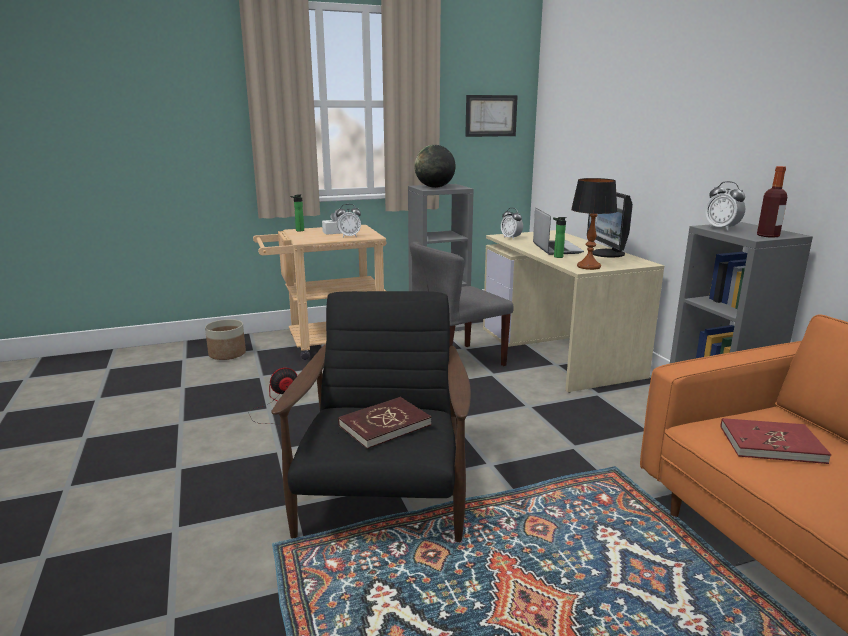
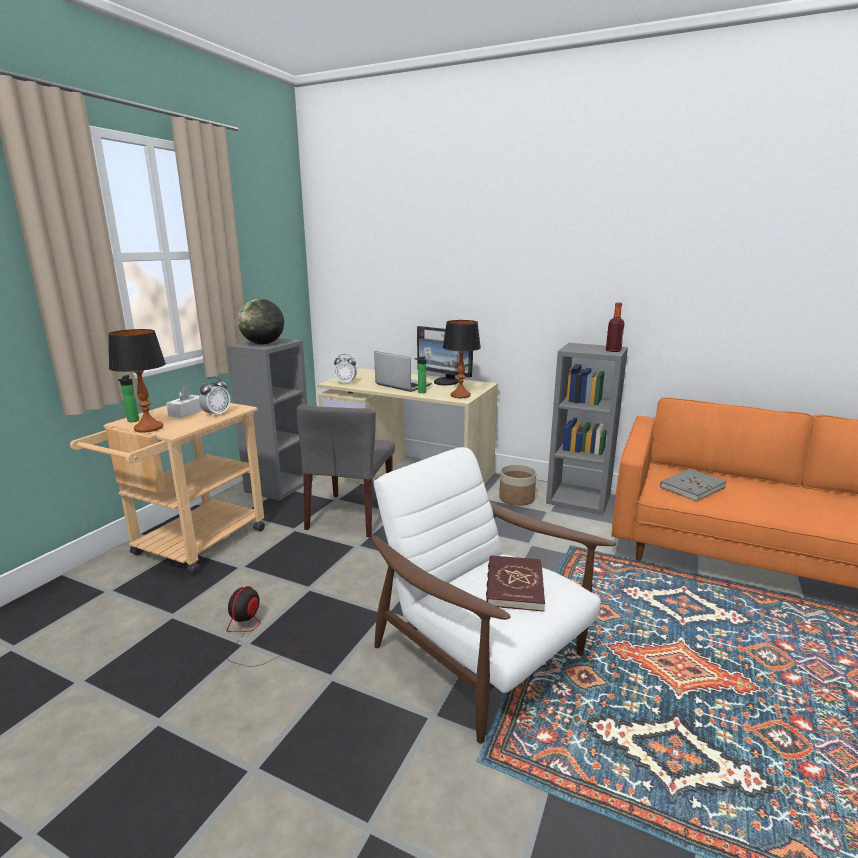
camera: 45 degrees left, 0 degrees up
planter [205,319,246,360] -> planter moved to [499,464,536,506]
black armchair [271,291,471,542] -> white armchair [371,447,616,744]
picture [465,95,518,137] -> none
alarm clock [705,181,745,231] -> none
red book [720,418,831,464] -> grey book [660,469,727,502]
none -> table lamp [108,329,166,433]

